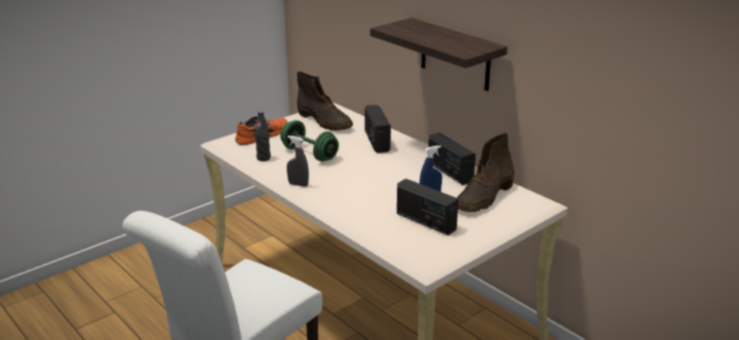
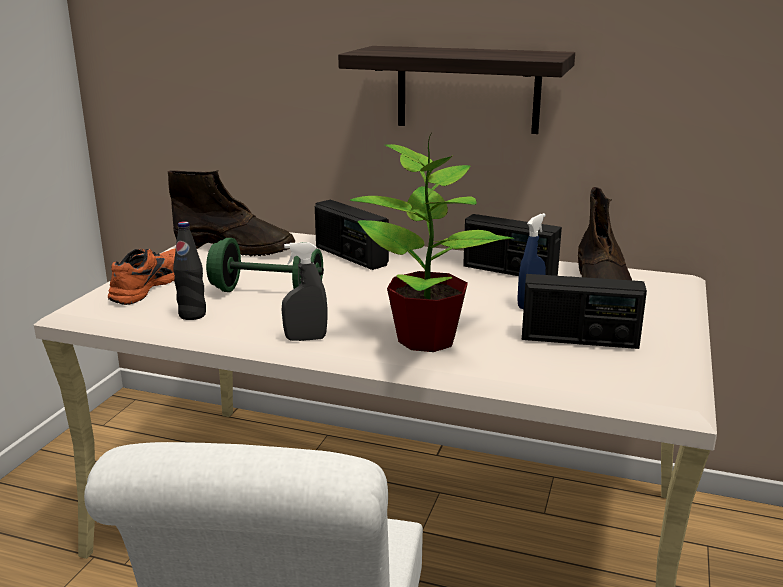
camera: 30 degrees left, 5 degrees down
none -> potted plant [349,134,515,352]

